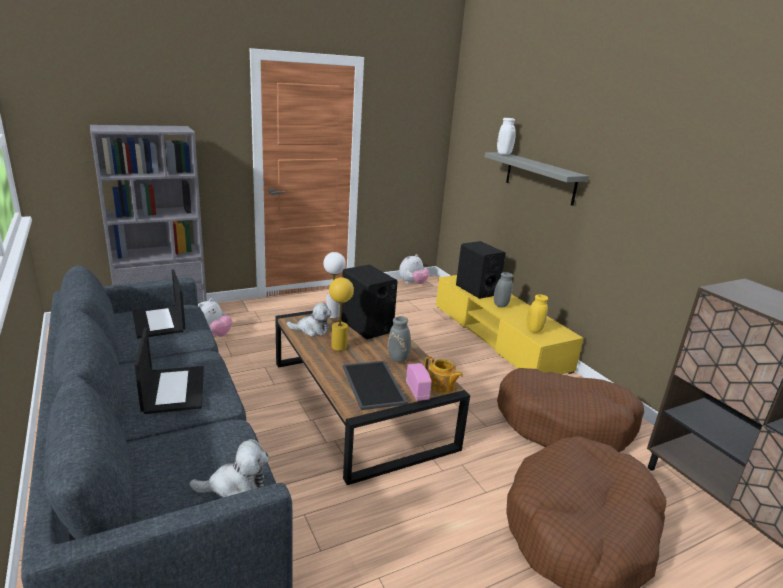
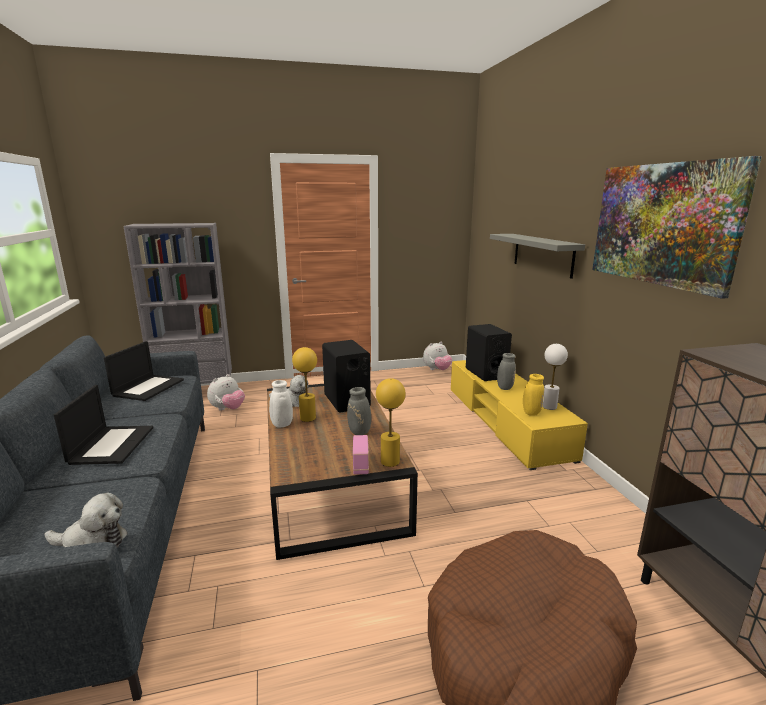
camera: 15 degrees right, 5 degrees down
laptop [132,269,186,339] -> laptop turned 150 degrees counterclockwise [104,341,184,401]
white table lamp [323,252,346,318] -> white table lamp moved to [542,344,568,410]
tray [343,361,408,410] -> none
teapot [425,356,463,394] -> yellow table lamp [376,378,405,467]
white vase [497,118,516,155] -> white vase moved to [269,380,293,428]
brown dog bed [497,368,644,453] -> none
none -> picture [592,156,762,299]

